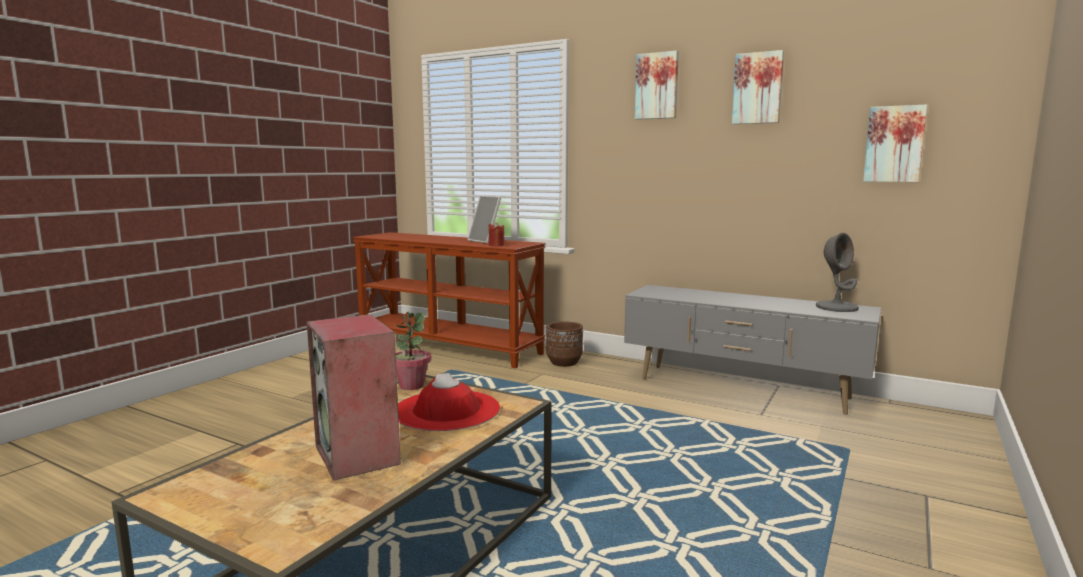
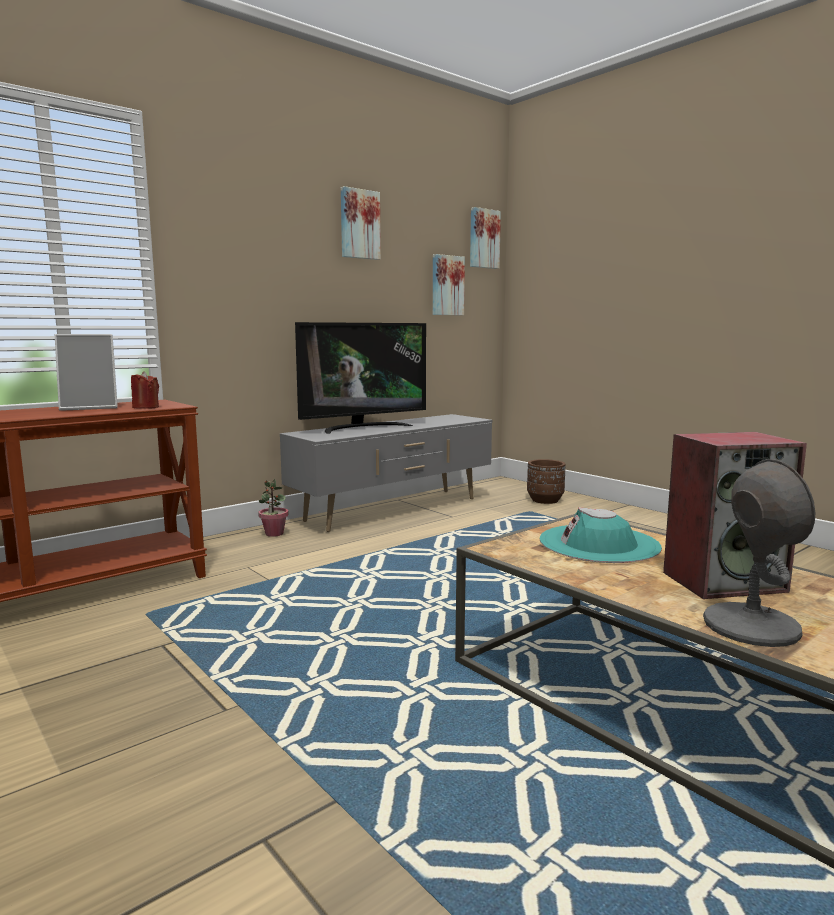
camera: 70 degrees left, 0 degrees up
potted plant [396,311,431,390] -> potted plant moved to [258,478,289,537]
red hat [398,373,500,431] -> turquoise hat [540,507,662,563]
brown planter [546,321,583,367] -> brown planter moved to [527,459,566,504]
picture [635,51,679,120] -> picture moved to [470,207,501,269]
grey table lamp [816,233,859,312] -> grey table lamp moved to [703,459,815,647]
none -> television [295,322,426,434]

